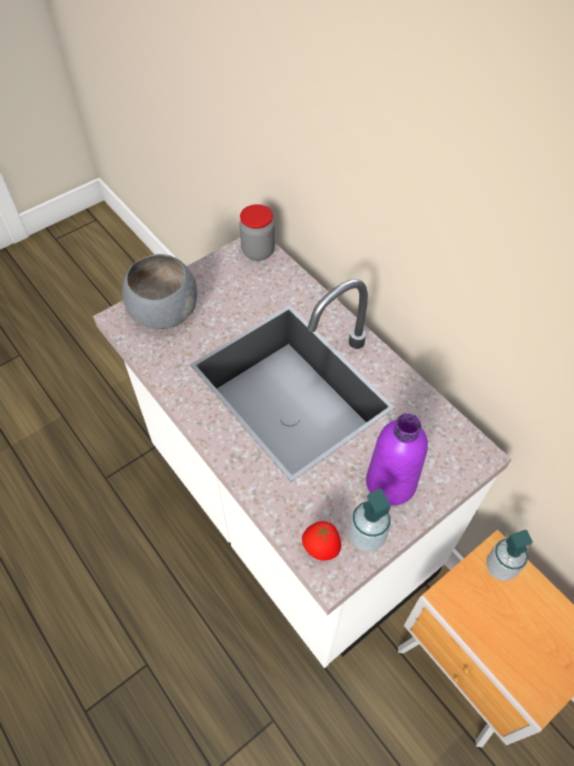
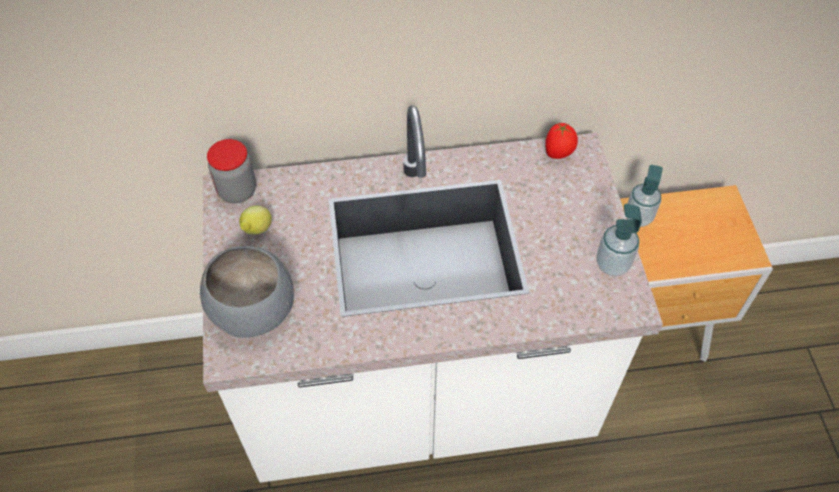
camera: 60 degrees left, 0 degrees up
tomato [302,521,341,561] -> tomato moved to [545,123,578,159]
purple bottle [366,413,428,506] -> none
none -> lemon [239,205,272,235]

